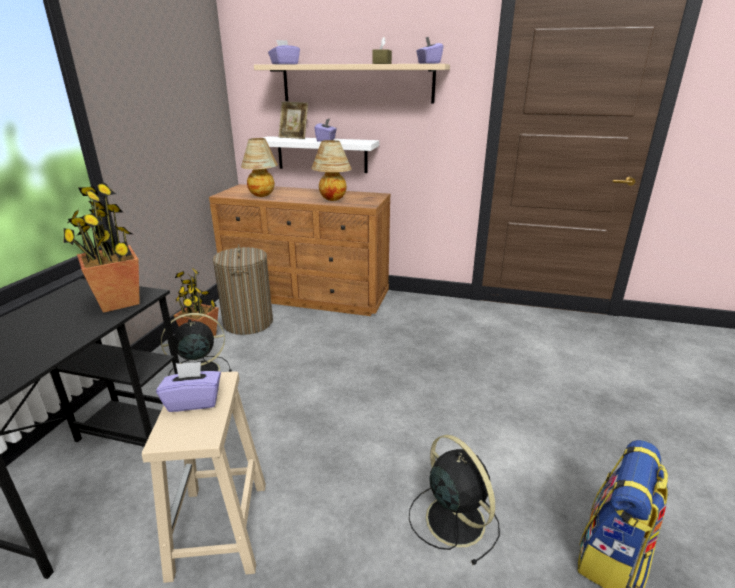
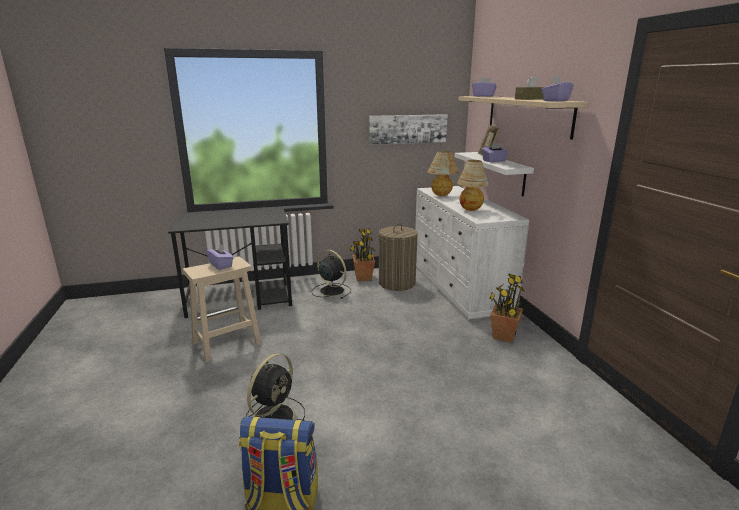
camera: 60 degrees right, 5 degrees down
potted plant [63,183,140,313] -> potted plant moved to [490,273,525,343]
brown dresser [209,184,390,316] -> white dresser [415,186,529,320]
none -> picture [369,114,448,145]

